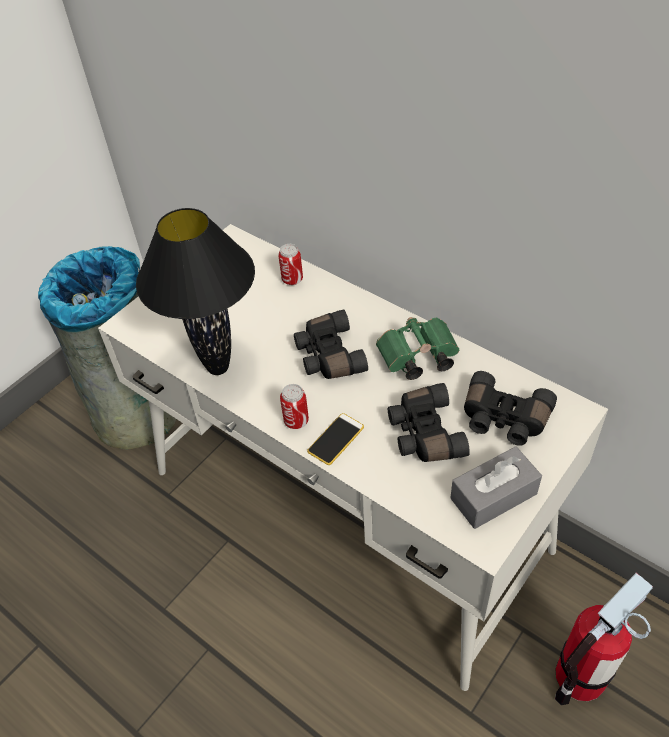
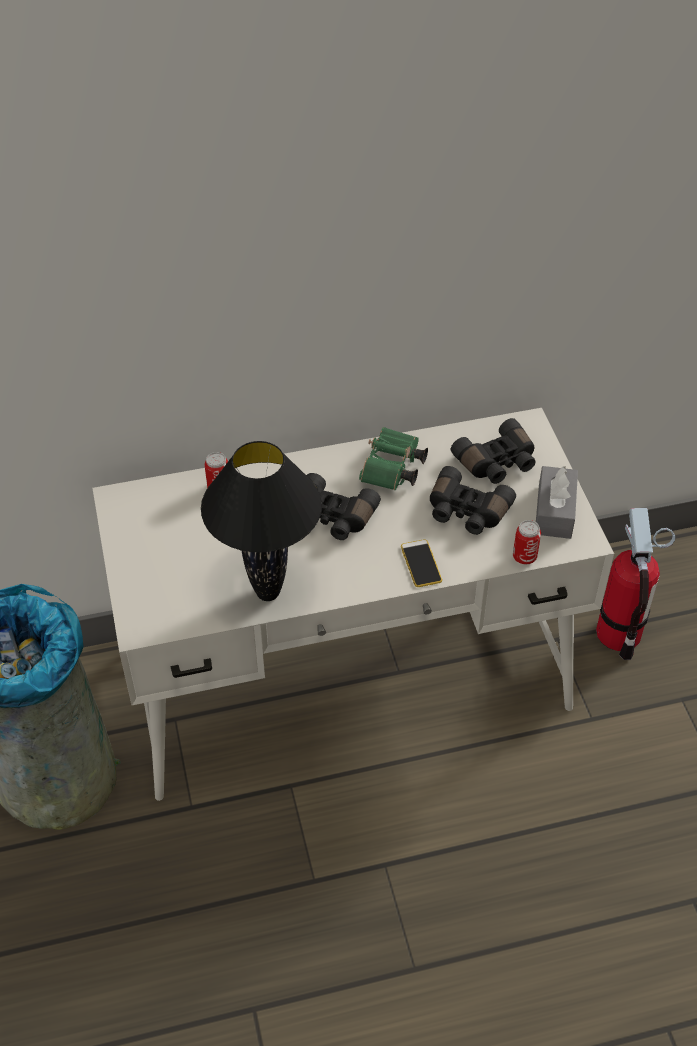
camera: 55 degrees left, 0 degrees up
can [280,384,309,429] -> can moved to [513,520,541,565]

